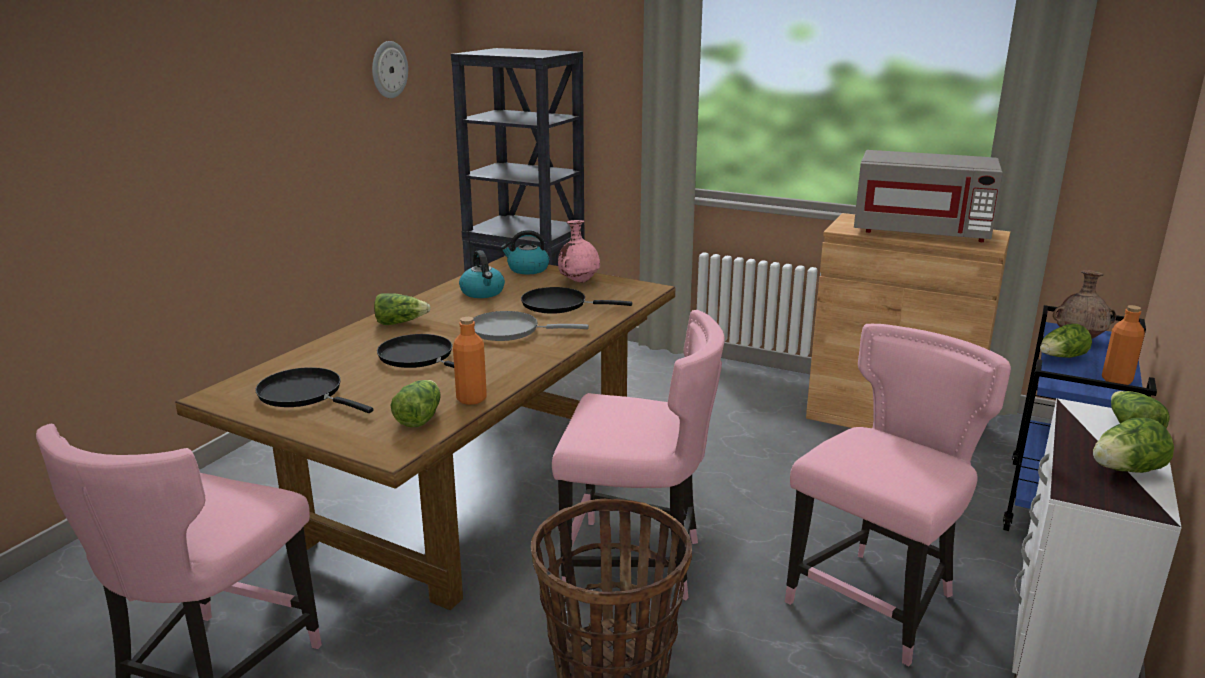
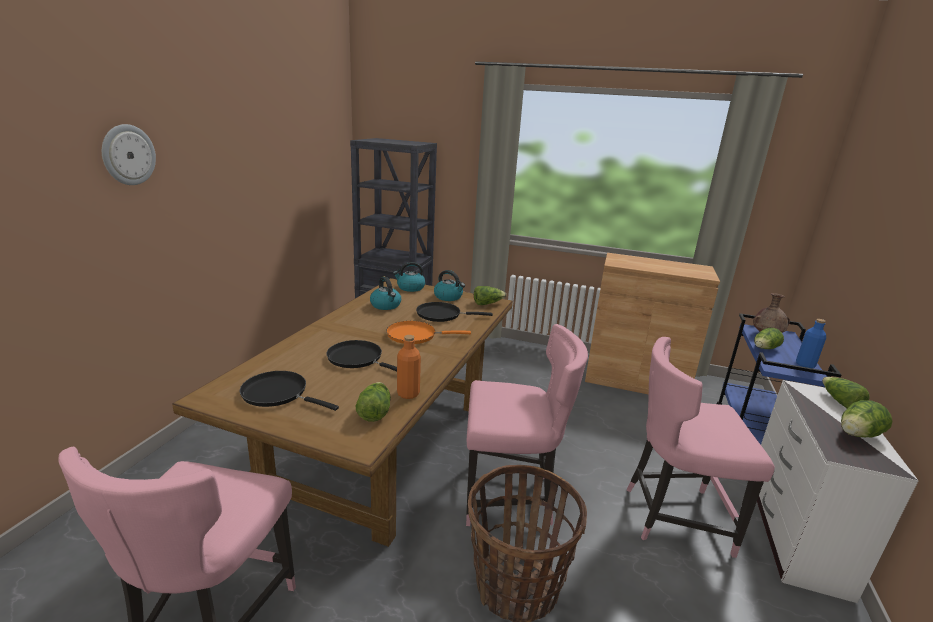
camera: 10 degrees left, 0 degrees up
wall clock [372,41,408,98] -> wall clock moved to [102,124,156,185]
lettuce [374,293,431,325] -> lettuce moved to [474,286,506,305]
grey frying pan [473,311,589,341] -> orange frying pan [386,321,471,344]
pink vase [558,220,600,283] -> kettle [434,270,465,301]
pink chair [785,324,1011,666] -> pink chair turned 120 degrees counterclockwise [627,337,775,558]
grey microwave [854,150,1003,242] -> none
orange bottle [1102,305,1145,385] -> blue bottle [796,319,826,368]

